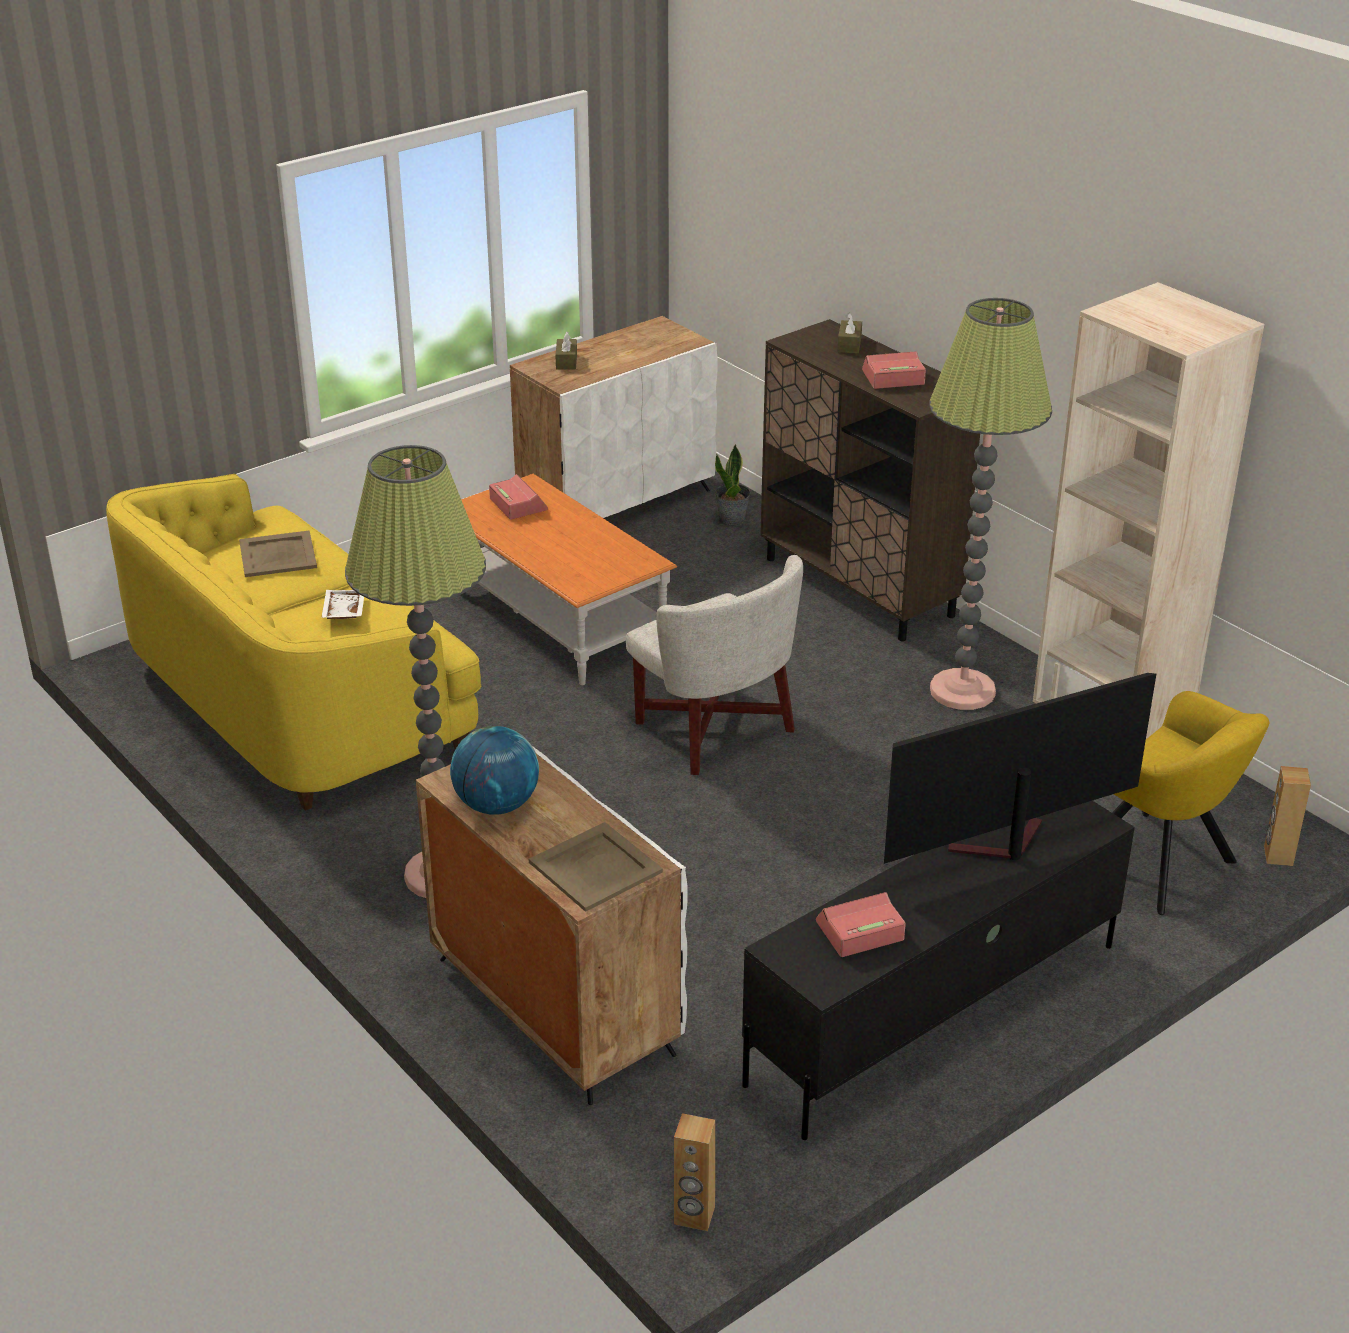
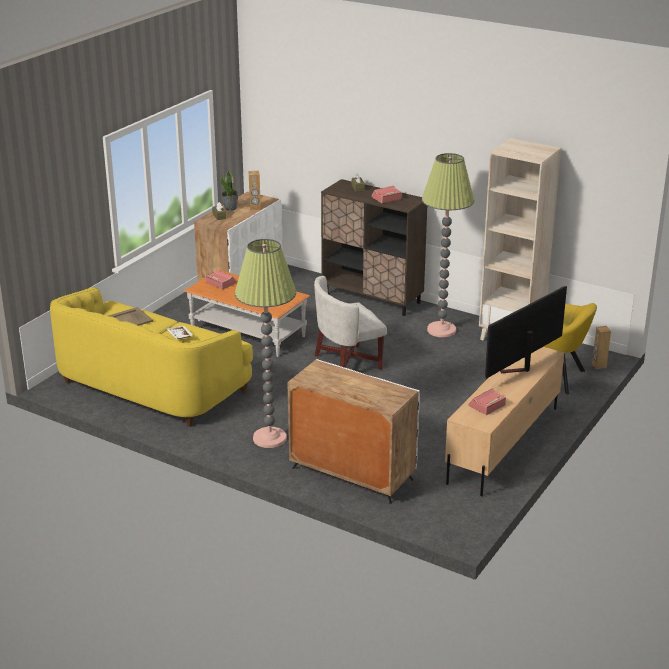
camera: 20 degrees left, 5 degrees down
globe [450,726,539,815] -> none
beige tray [529,822,663,912] -> none
white armchair [626,555,803,775] -> white armchair turned 120 degrees clockwise [314,276,387,369]
brown speaker [674,1113,715,1231] -> brown speaker moved to [249,171,261,210]
potted plant [715,444,750,527] -> potted plant moved to [221,170,239,211]
black tv stand [742,801,1135,1140] -> beige tv stand [445,347,564,496]

